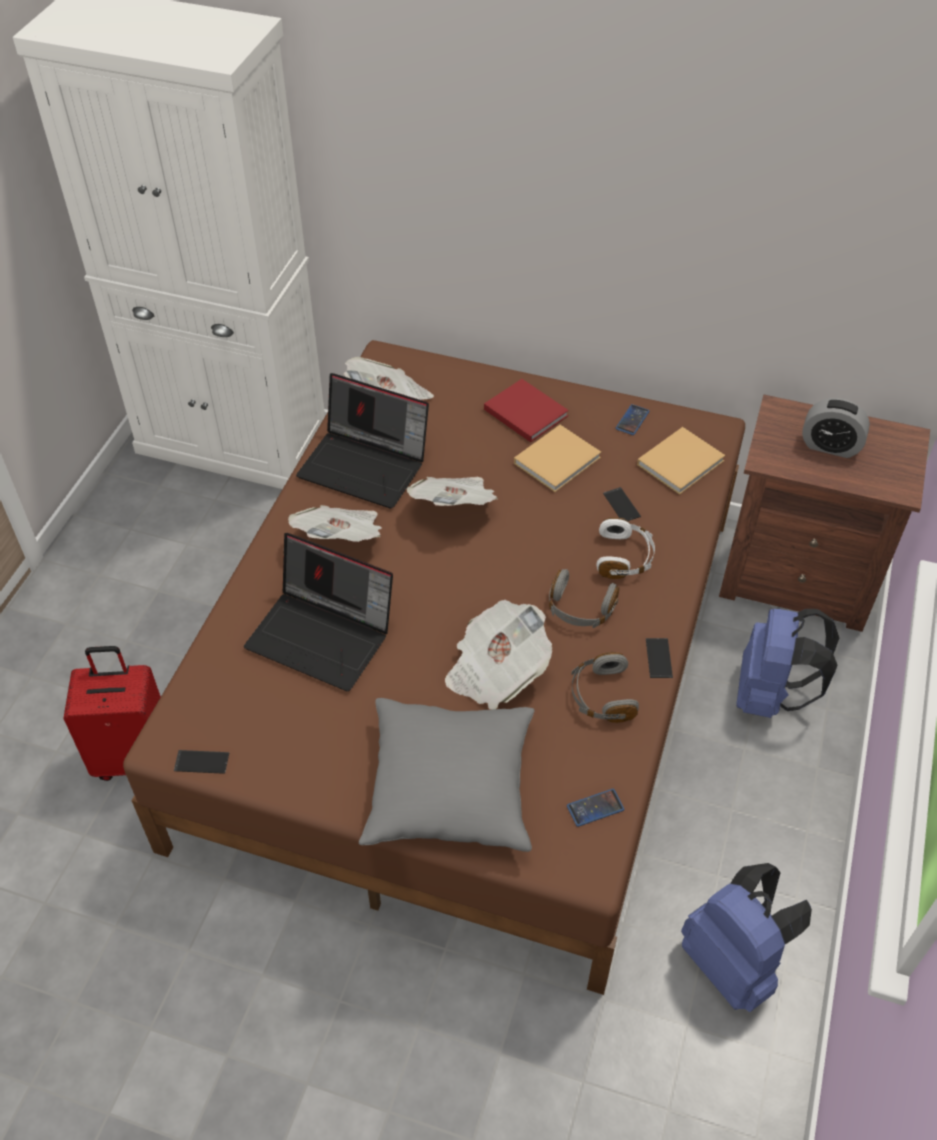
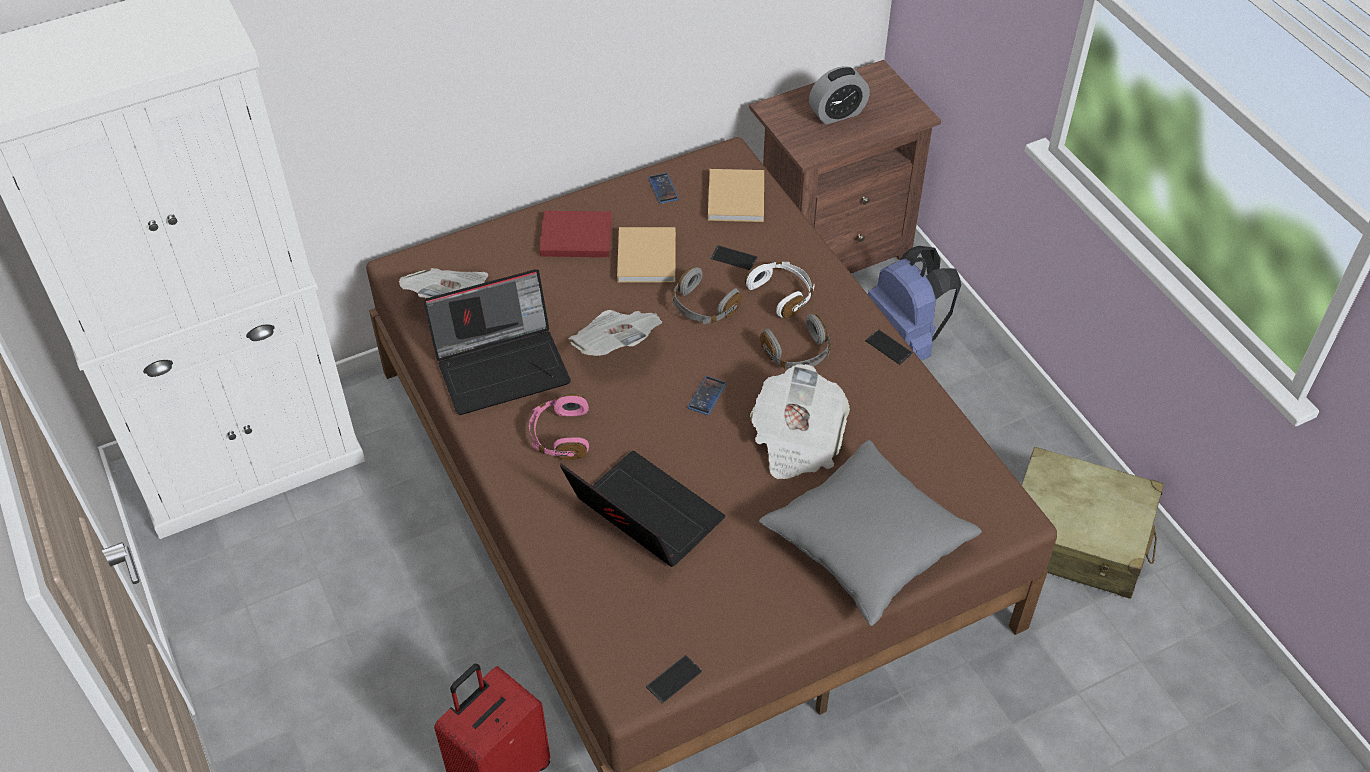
camera: 45 degrees left, 0 degrees up
laptop [244,533,393,691] -> laptop turned 120 degrees counterclockwise [560,451,725,567]
newspaper [288,505,382,542] -> pink headphones [529,394,589,460]
phone [567,789,625,827] -> phone moved to [688,376,727,415]
grey headphones [571,652,639,723] -> grey headphones moved to [672,267,742,324]
blue backpack [681,863,812,1012] -> beige suitcase [1022,447,1164,599]

